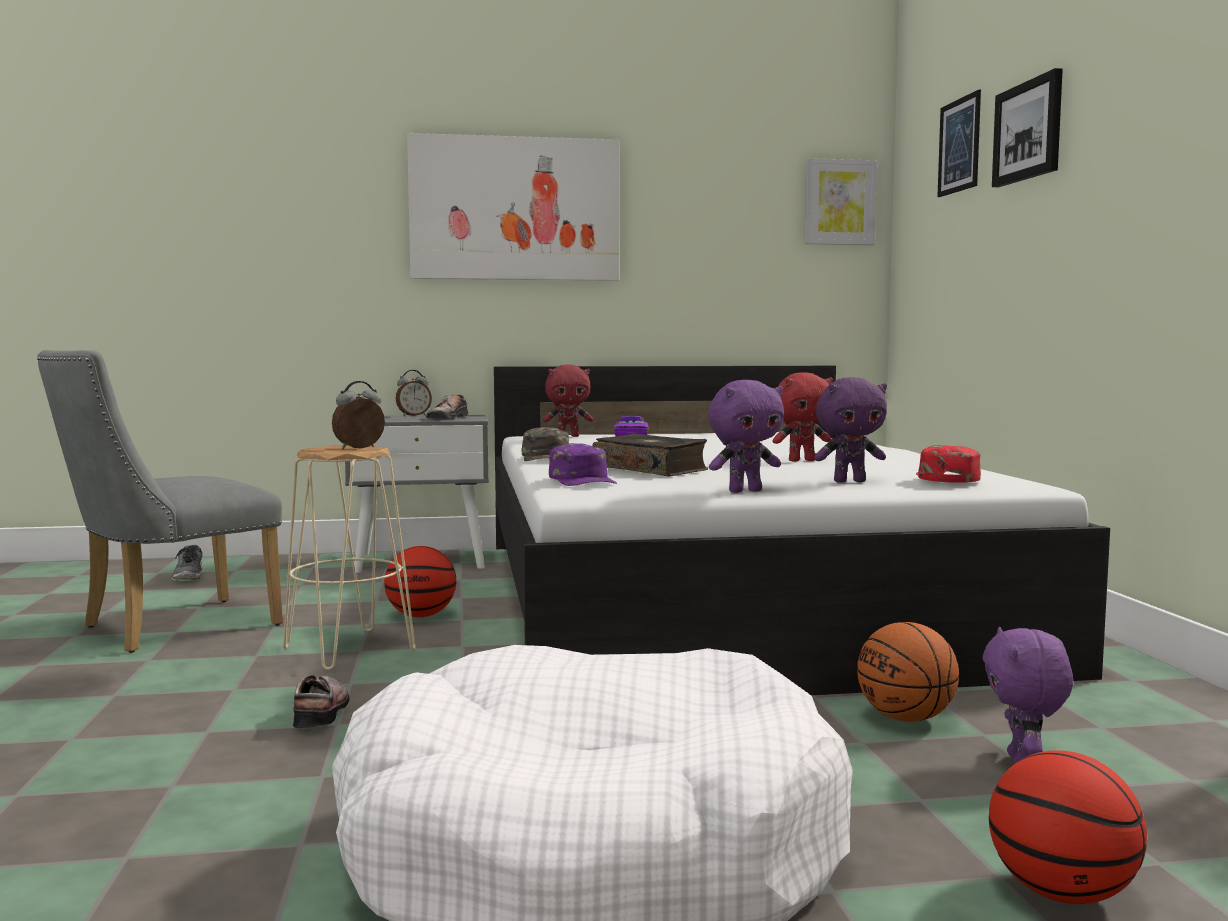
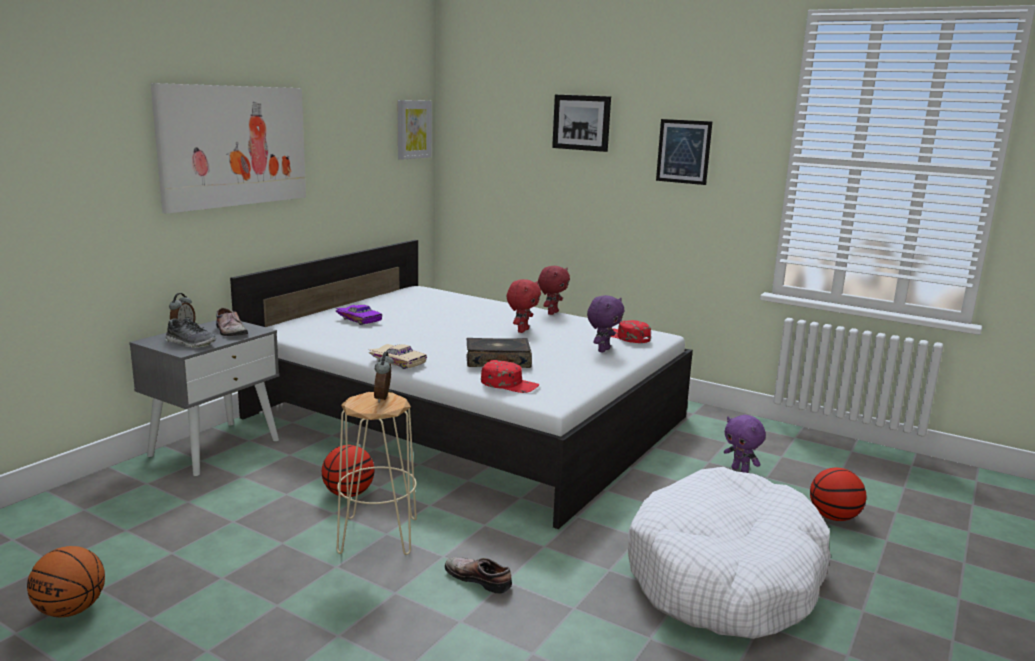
camera: 50 degrees left, 10 degrees up
grey chair [37,350,283,653] -> none
shoe [172,545,203,581] -> shoe moved to [165,318,216,348]
green cap [522,427,569,461] -> beige toy car [369,344,427,369]
red plush toy [543,365,593,437] -> red plush toy moved to [538,266,570,315]
purple cap [549,443,617,486] -> red cap [481,360,540,393]
purple plush toy [708,380,784,493] -> none
basketball [857,622,959,722] -> basketball moved to [27,546,105,617]
picture [937,90,981,197] -> picture moved to [656,119,712,185]

